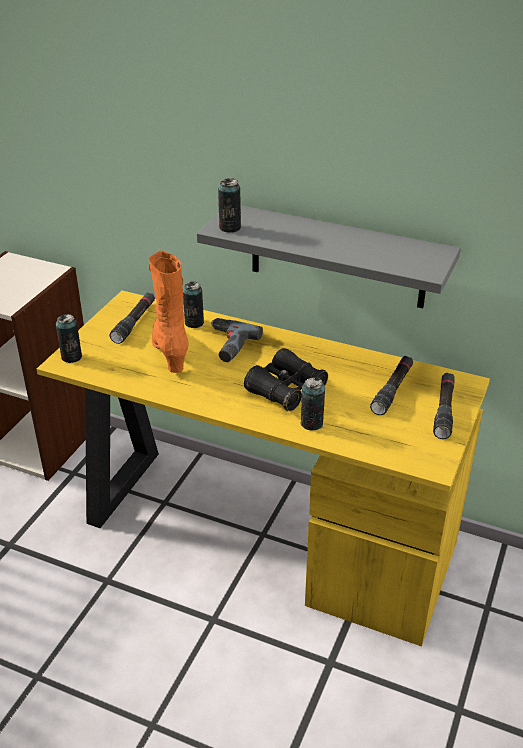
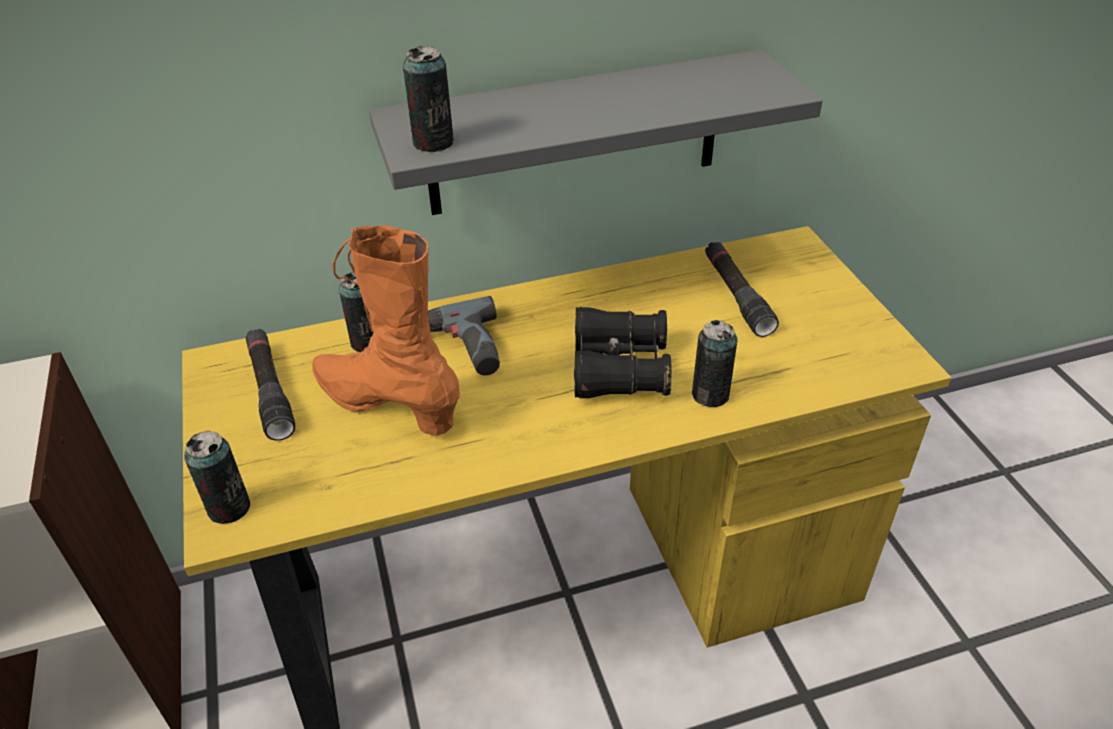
camera: 40 degrees left, 5 degrees up
black flashlight [433,373,455,439] -> none

